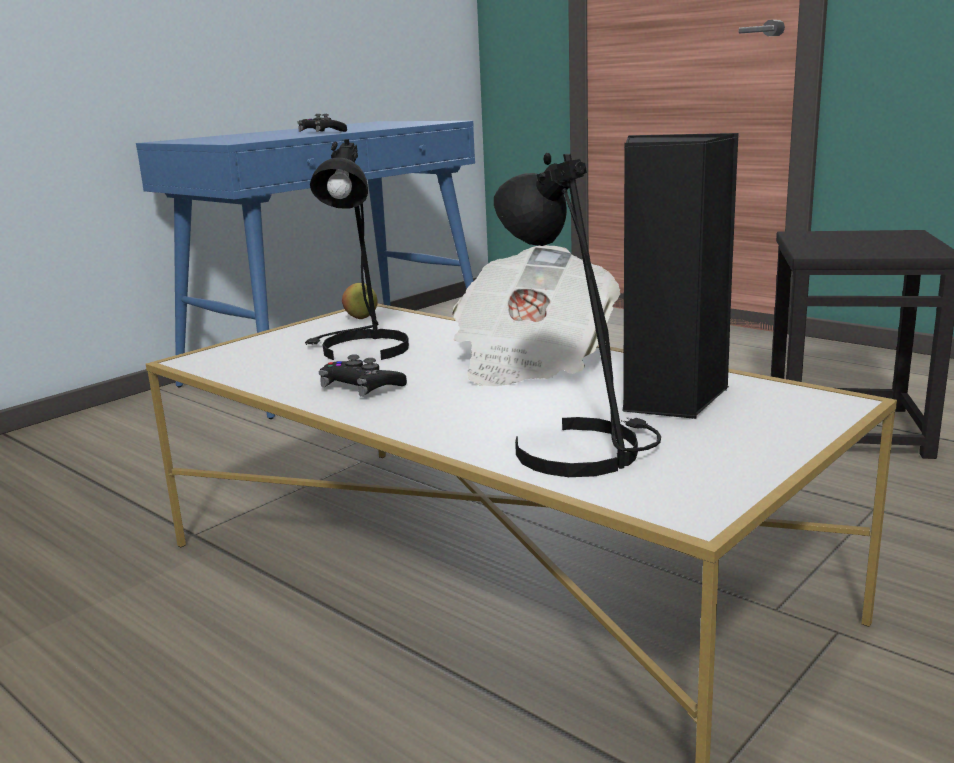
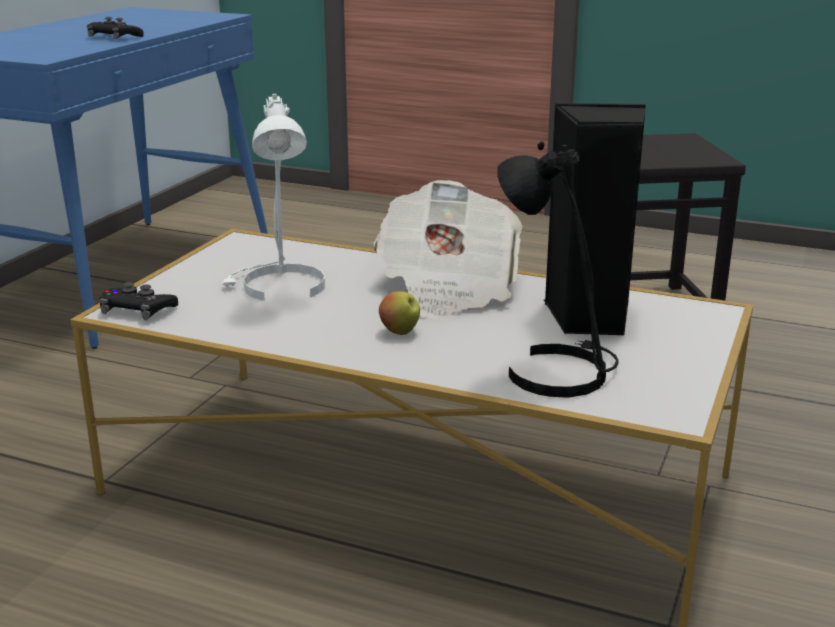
camera: 20 degrees left, 5 degrees up
black table lamp [305,139,409,360] -> white table lamp [222,94,325,301]
black game controller [319,354,407,397] -> black game controller moved to [99,282,178,320]
apple [342,283,378,319] -> apple moved to [379,291,420,335]

